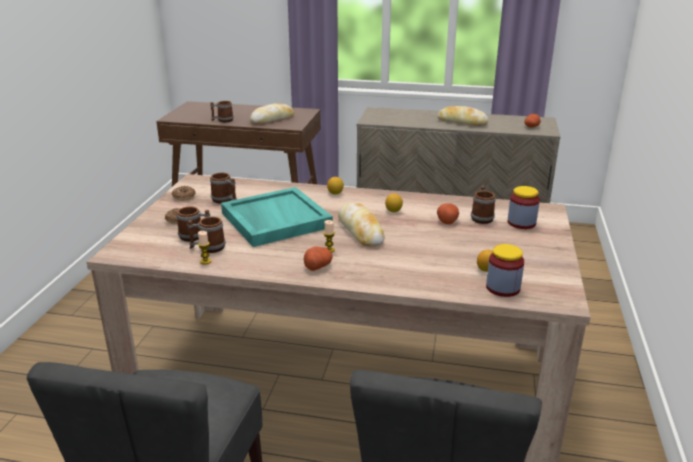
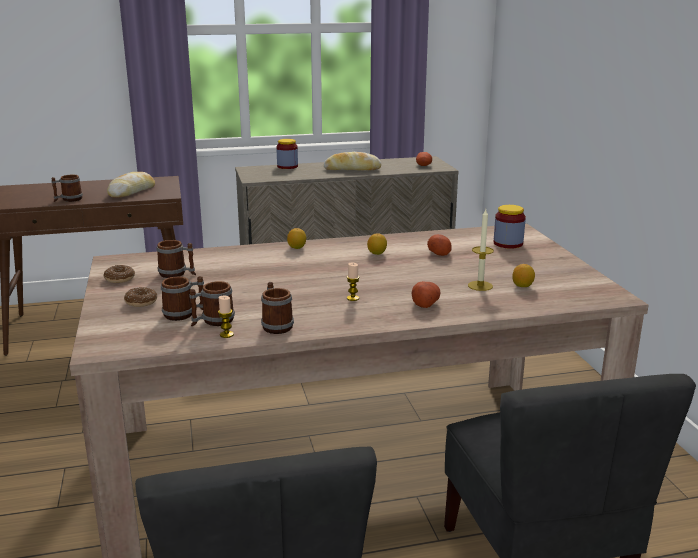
camera: 25 degrees left, 5 degrees down
turquoise tray [221,187,333,247] -> none
potato [304,247,333,271] -> potato moved to [412,281,440,308]
bread [338,202,385,247] -> none
mug [471,186,496,224] -> mug moved to [261,282,294,334]
jar [486,244,524,297] -> jar moved to [276,139,298,169]
none -> candle [468,209,494,291]

